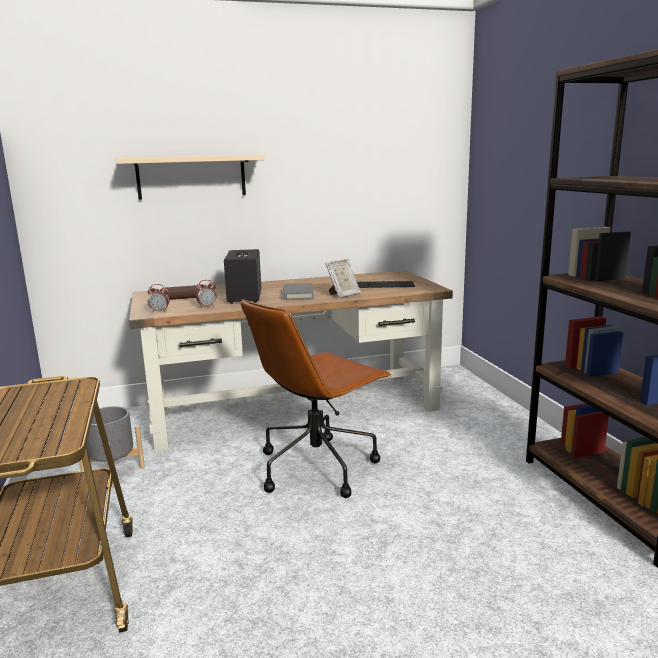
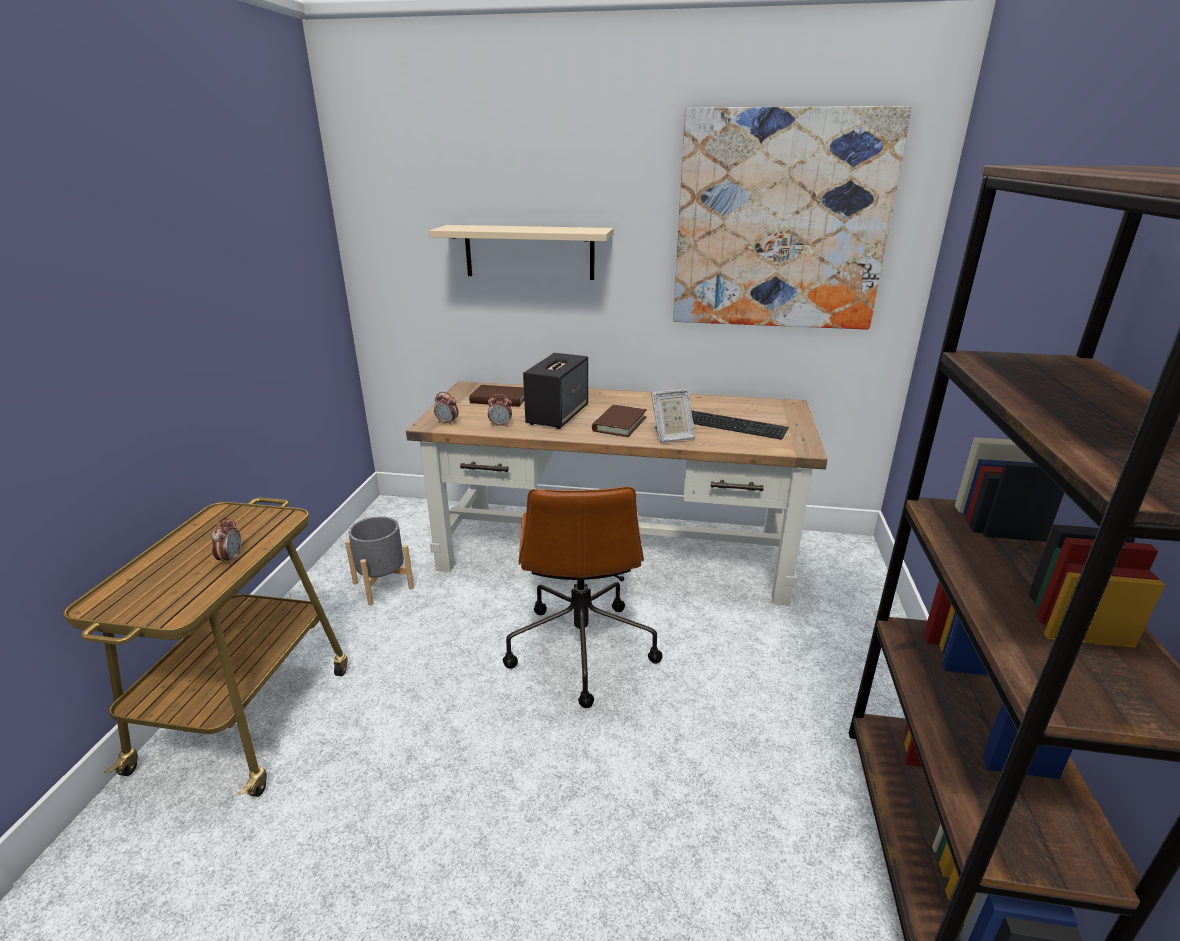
camera: 25 degrees right, 10 degrees up
brown office chair [241,299,391,498] -> brown office chair turned 75 degrees counterclockwise [503,486,663,708]
grey book [282,283,314,300] -> brown book [592,405,647,437]
none -> alarm clock [211,517,241,565]
none -> picture [673,106,912,330]

